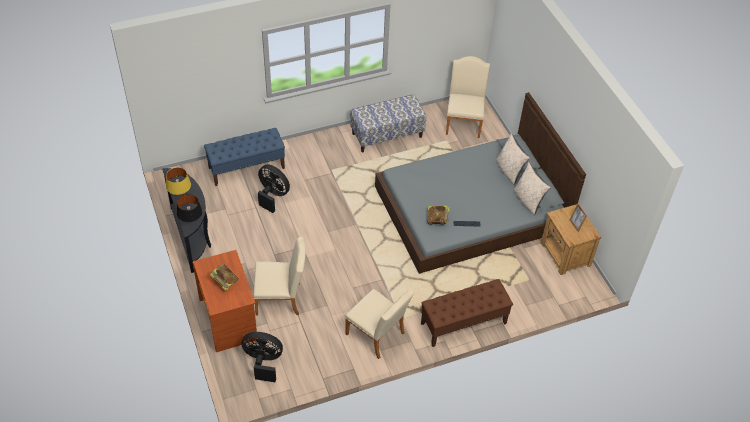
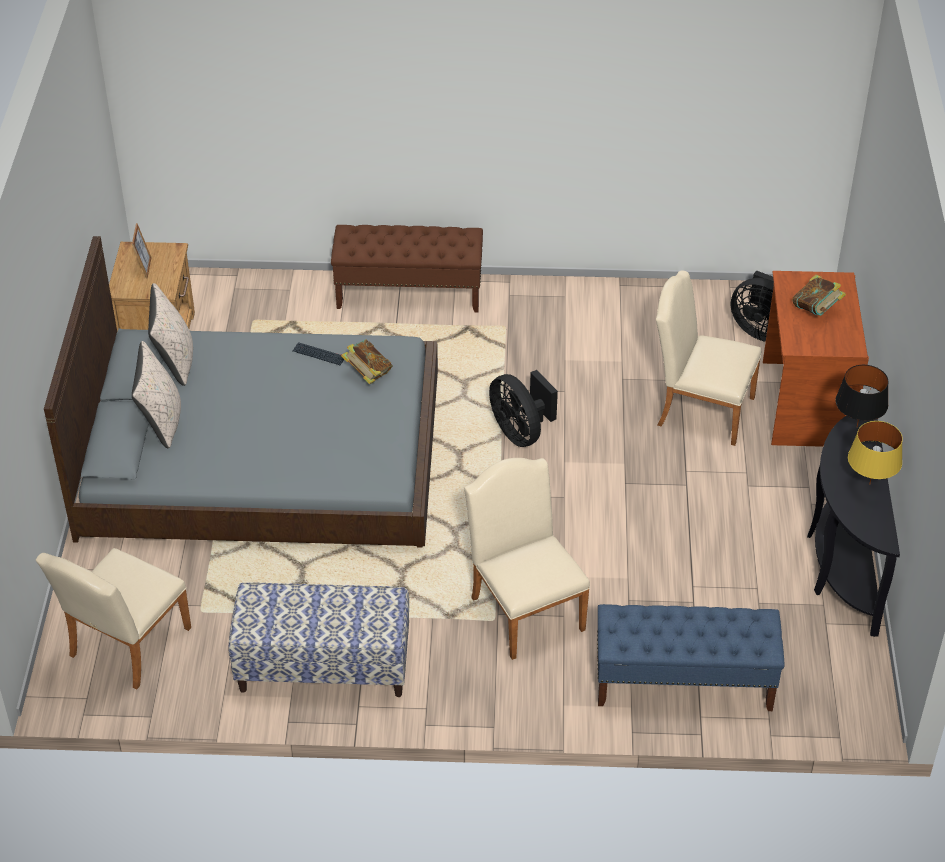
camera: 155 degrees left, 5 degrees down
black fan [258,165,290,213] -> black fan moved to [489,370,558,447]
beige chair [345,289,414,359] -> beige chair moved to [464,458,590,660]

